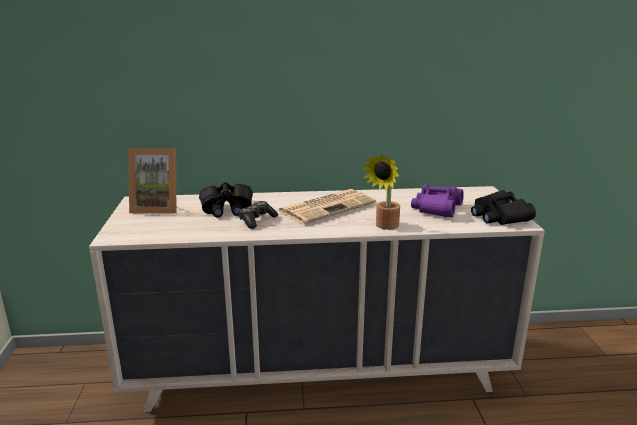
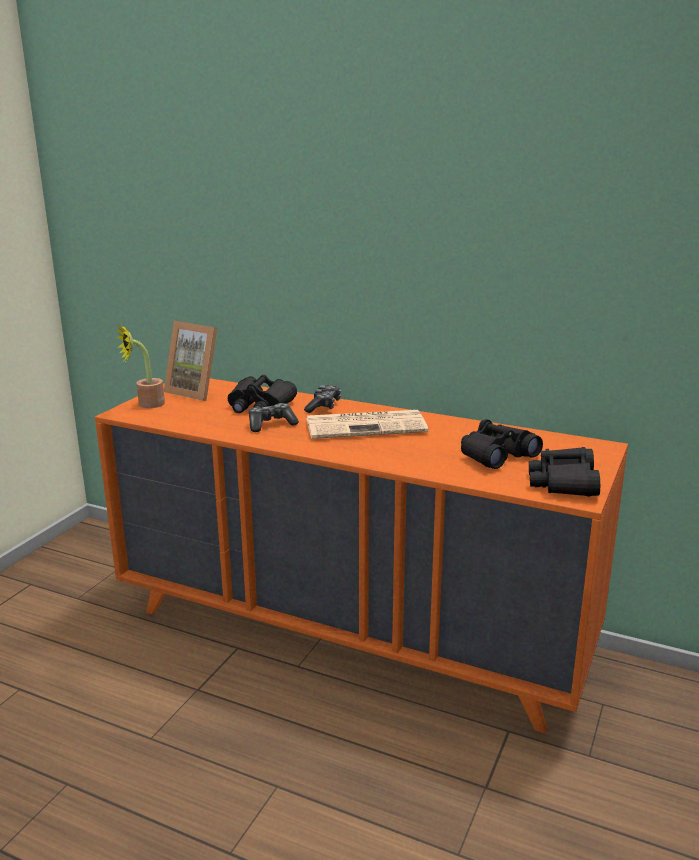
camera: 30 degrees right, 0 degrees up
beige dresser [89,186,545,412] -> orange dresser [95,378,628,733]
potted plant [363,154,400,230] -> potted plant moved to [116,325,165,408]
purple binoculars [411,184,464,217] -> black binoculars [461,419,543,469]
none -> game controller [304,385,341,413]

